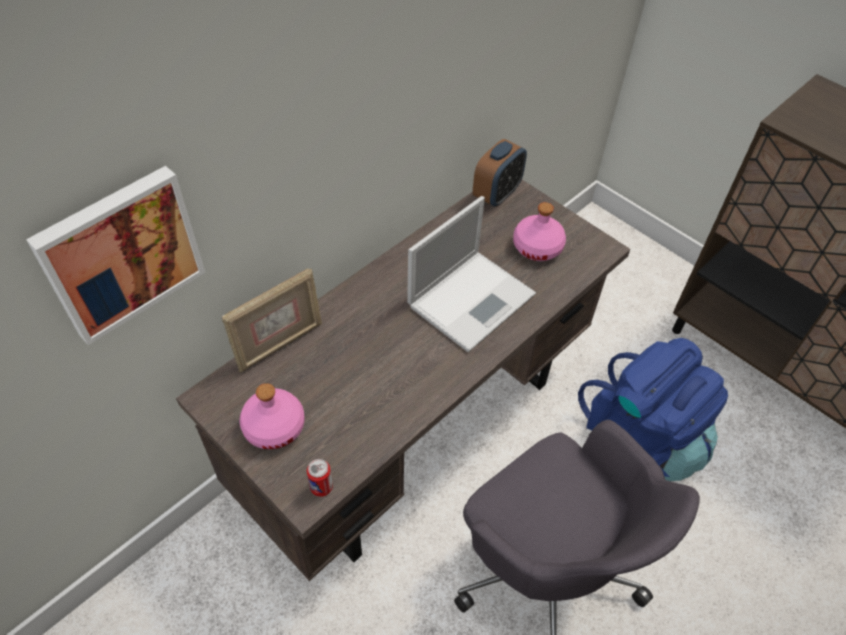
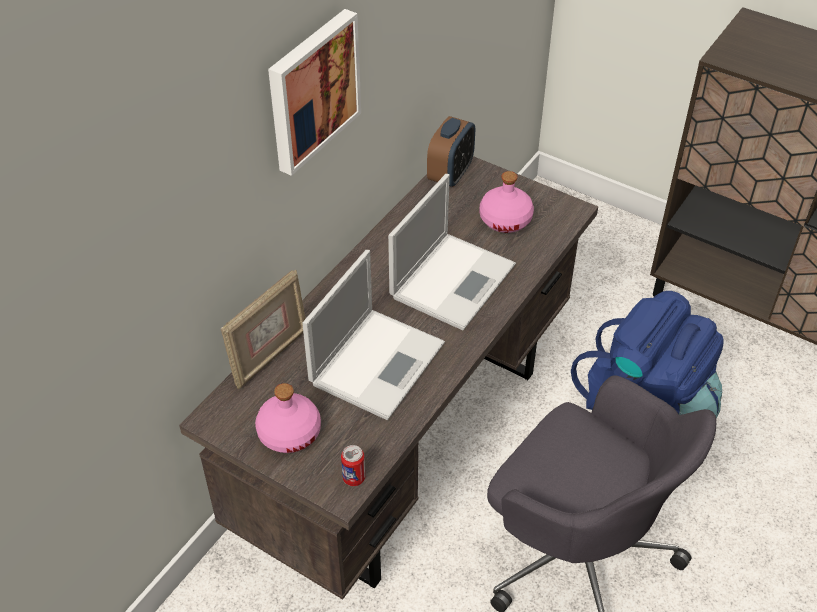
camera: 10 degrees left, 5 degrees down
picture [26,166,206,345] -> picture moved to [268,9,361,176]
none -> laptop [302,250,445,420]

